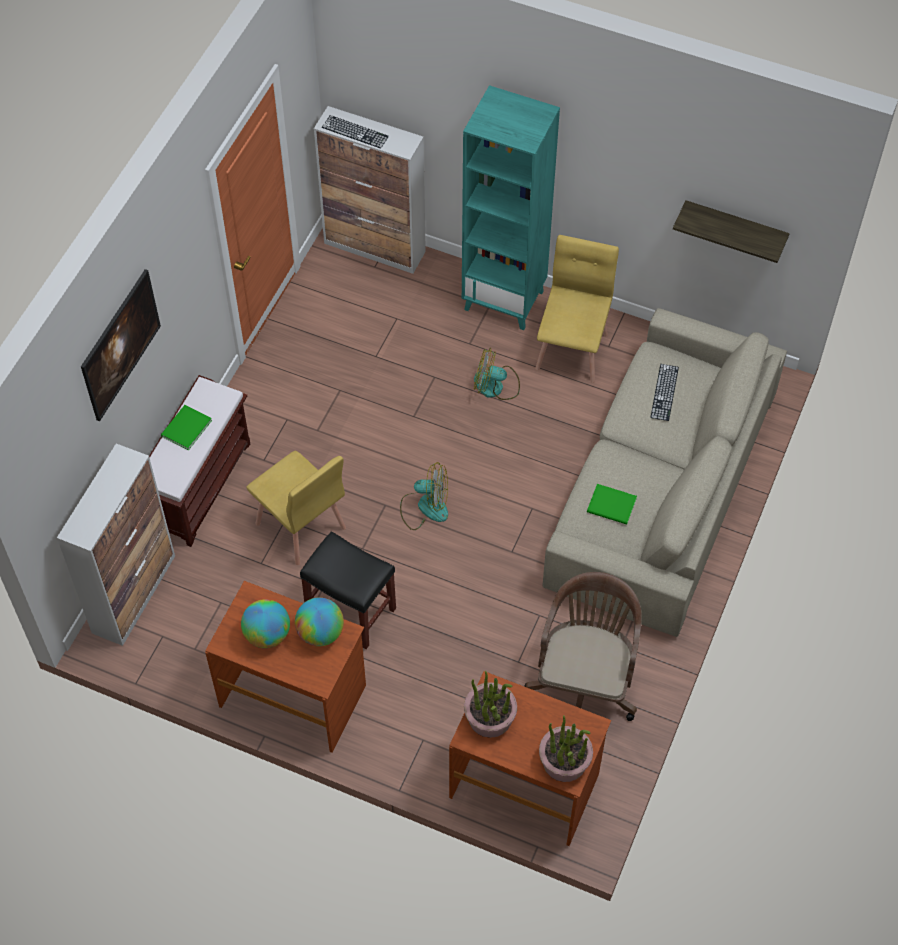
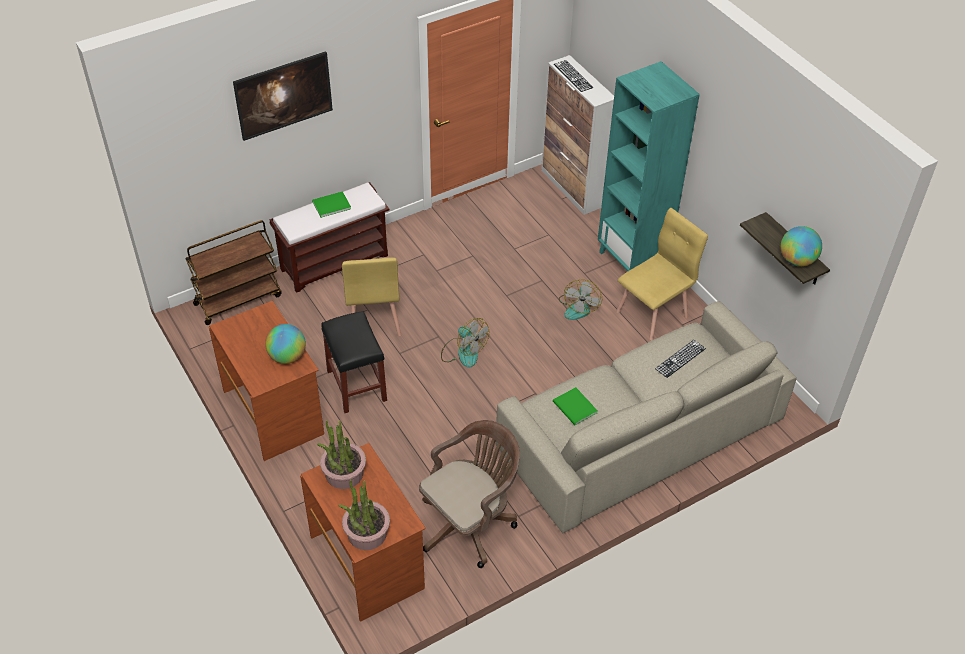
camera: 35 degrees right, 10 degrees down
cabinet [57,444,175,646] -> brown cart [185,220,282,325]
globe [241,599,290,648] -> globe moved to [781,226,822,267]
fan [474,349,520,400] -> fan turned 120 degrees counterclockwise [559,279,602,320]

